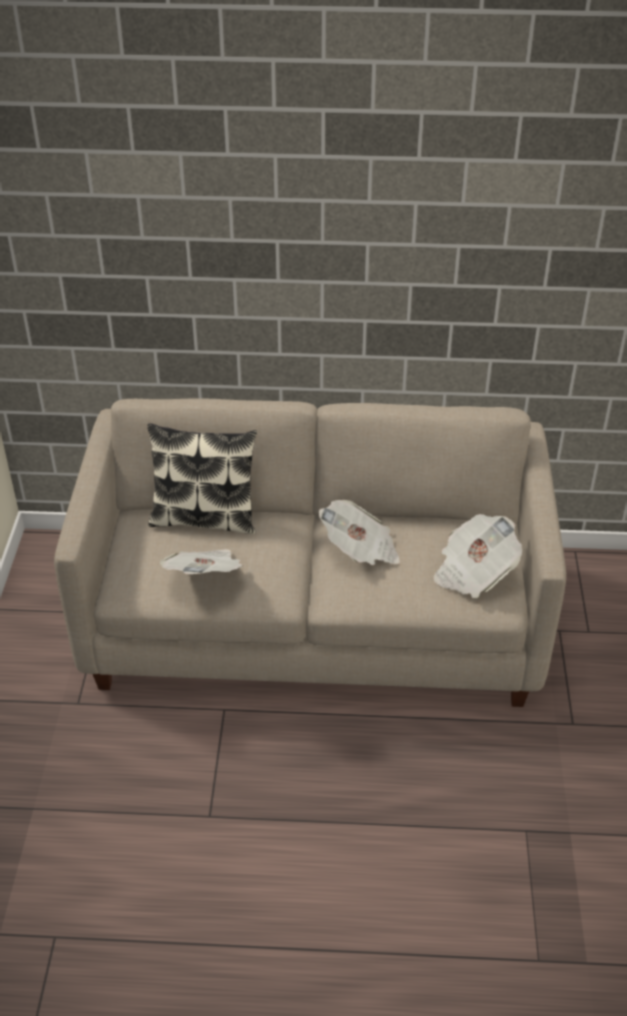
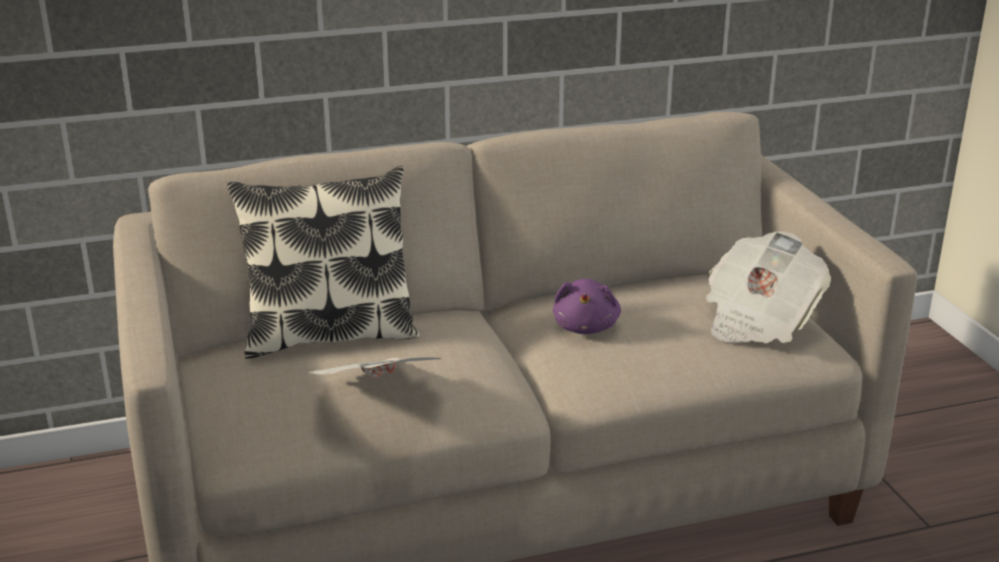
camera: 20 degrees left, 15 degrees down
newspaper [319,500,400,565] -> purple plush toy [553,278,621,334]

